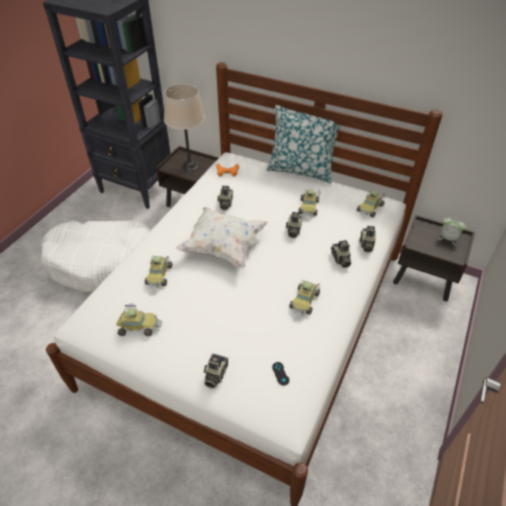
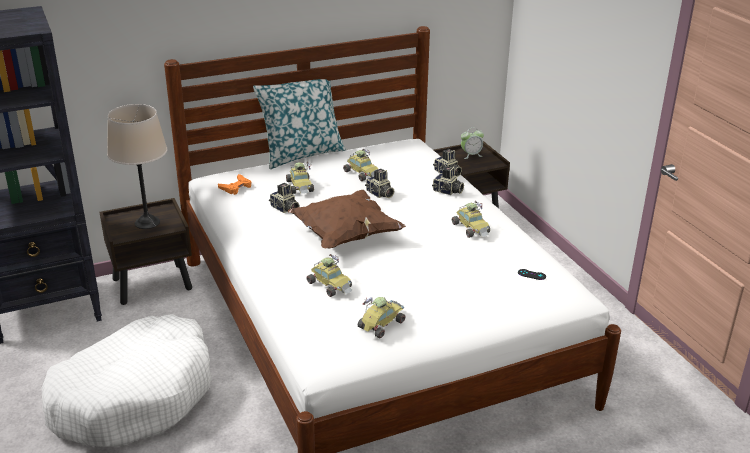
camera: 50 degrees left, 15 degrees down
white pillow [176,207,268,269] -> brown pillow [288,190,406,248]
camera [204,354,228,389] -> none
toy car [357,190,385,217] -> toy car moved to [286,162,314,194]

